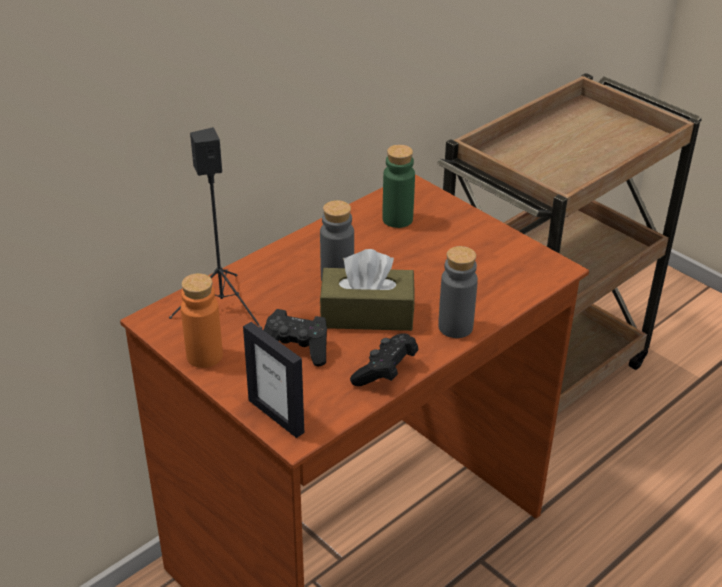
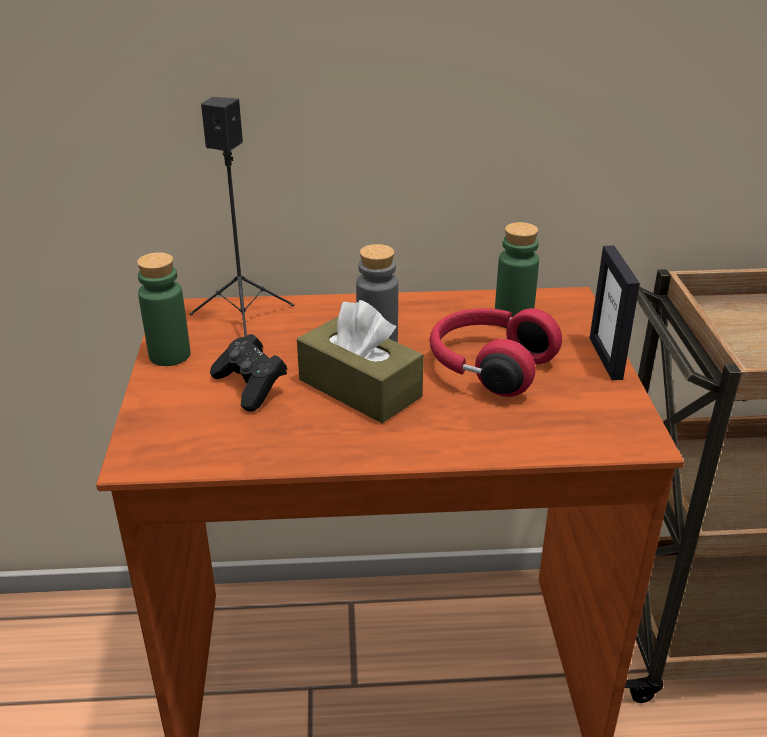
camera: 40 degrees right, 5 degrees down
orange bottle [181,273,223,368] -> green bottle [137,252,190,366]
picture frame [243,322,304,438] -> picture frame moved to [590,245,640,380]
black game controller [350,333,419,386] -> none
grey bottle [438,246,478,338] -> none
none -> red headphones [430,308,562,397]

